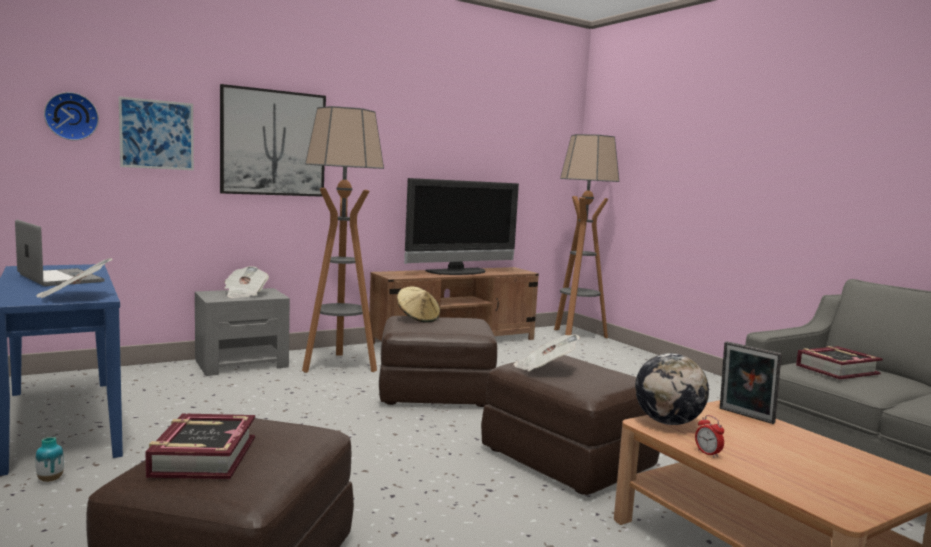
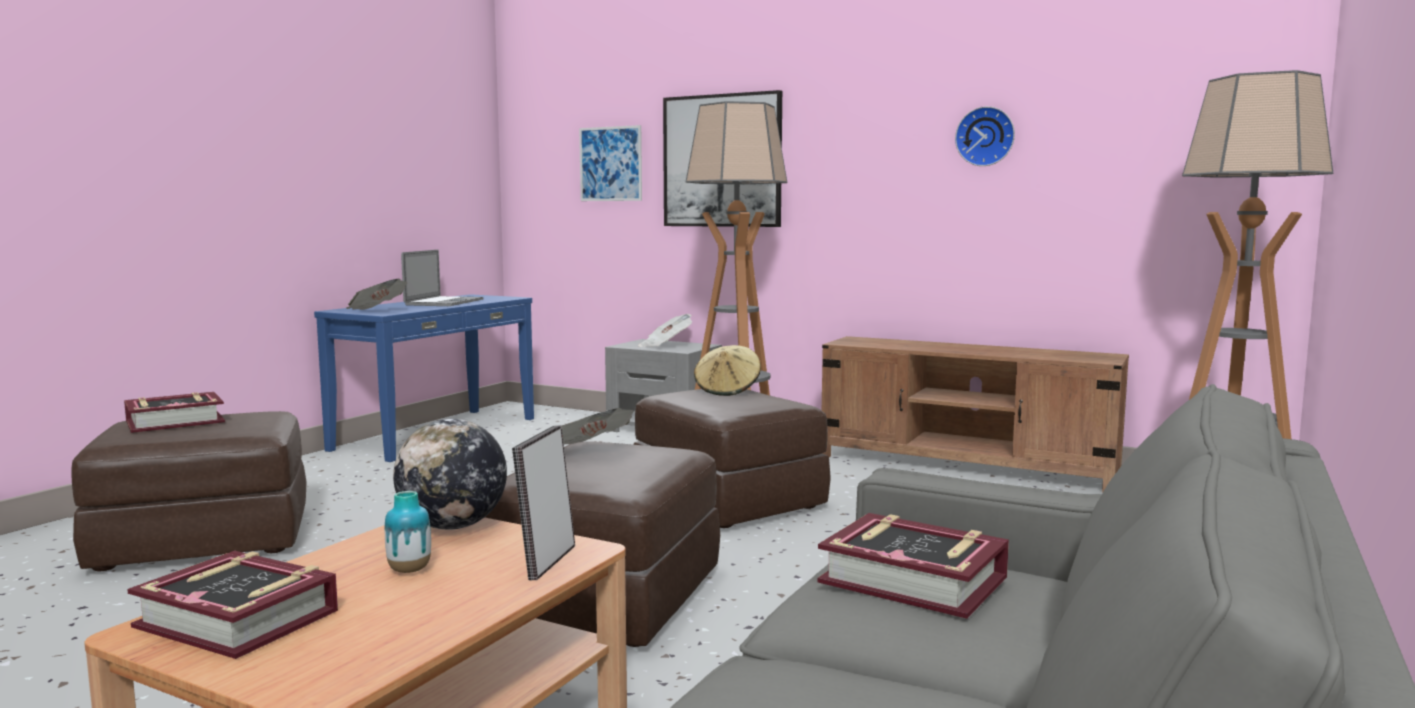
camera: 60 degrees right, 0 degrees up
vase [36,437,64,482] -> vase moved to [385,491,431,573]
wall clock [44,92,99,141] -> wall clock moved to [955,106,1015,166]
television [404,178,519,275] -> none
alarm clock [695,415,724,458] -> none
none -> book [127,551,338,659]

